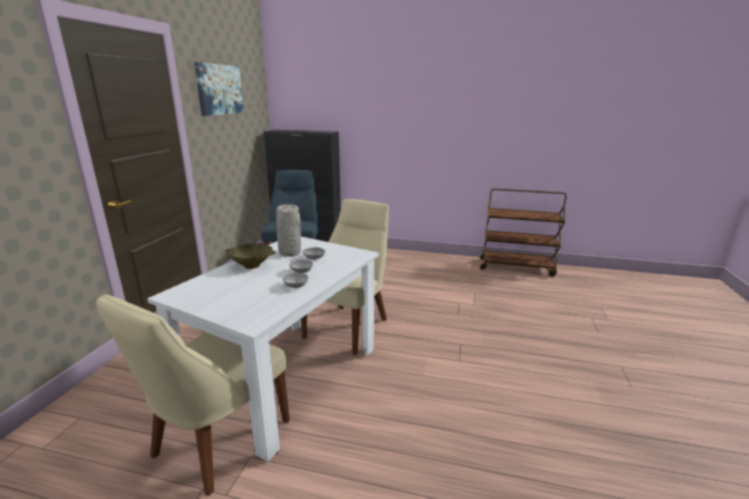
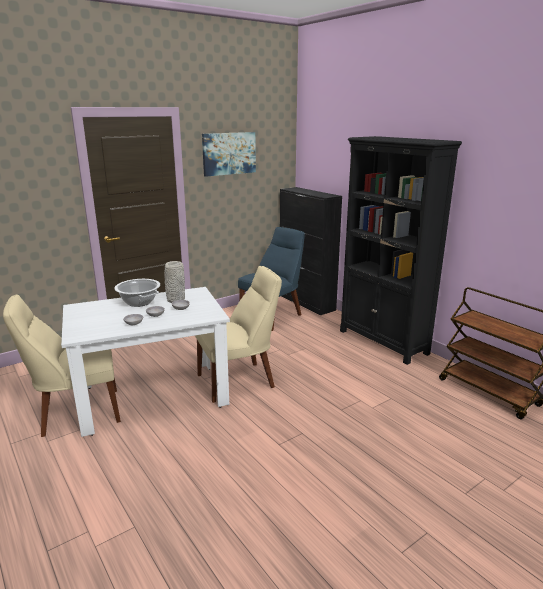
camera: 40 degrees right, 0 degrees up
beige bowl [225,244,276,269] -> cooking pot [114,279,160,307]
none -> black bookcase [340,136,462,365]

